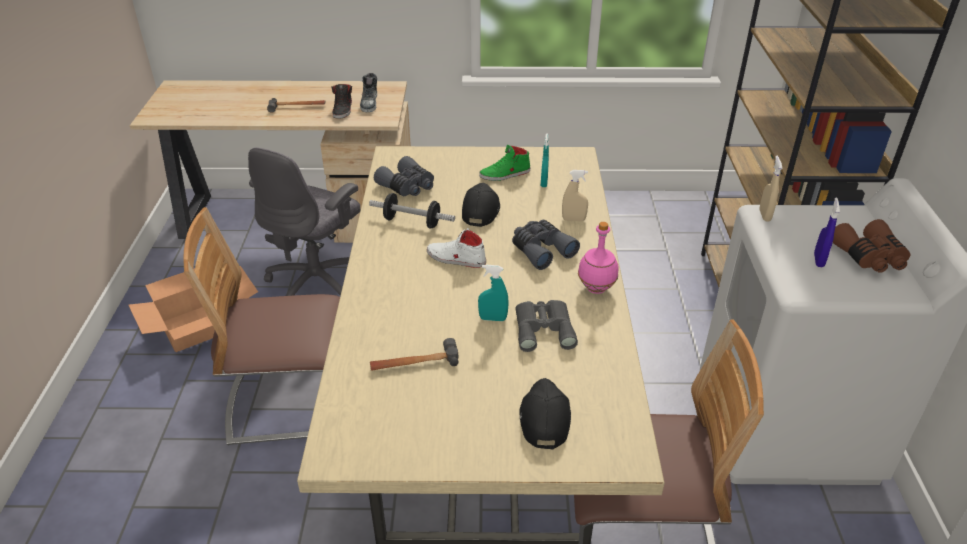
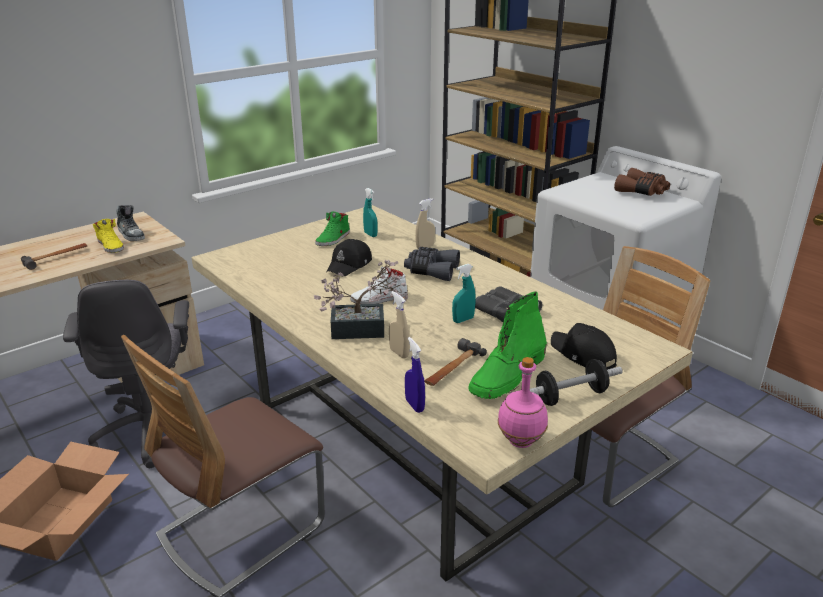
camera: 40 degrees left, 10 degrees down
black shoe [331,84,352,119] -> yellow shoe [93,219,124,253]
dumbbell [369,193,455,229] -> dumbbell moved to [530,359,623,406]
grey binoculars [374,156,434,196] -> none
black cap [462,183,500,227] -> black cap turned 120 degrees counterclockwise [326,239,372,277]
pink bottle [578,222,618,294] -> pink bottle moved to [498,357,548,448]
beige spray bottle [759,155,782,221] -> beige spray bottle moved to [389,291,410,359]
blue spray bottle [814,198,840,267] -> blue spray bottle moved to [405,337,425,413]
none -> potted plant [314,260,408,339]
none -> green boot [468,291,547,399]

